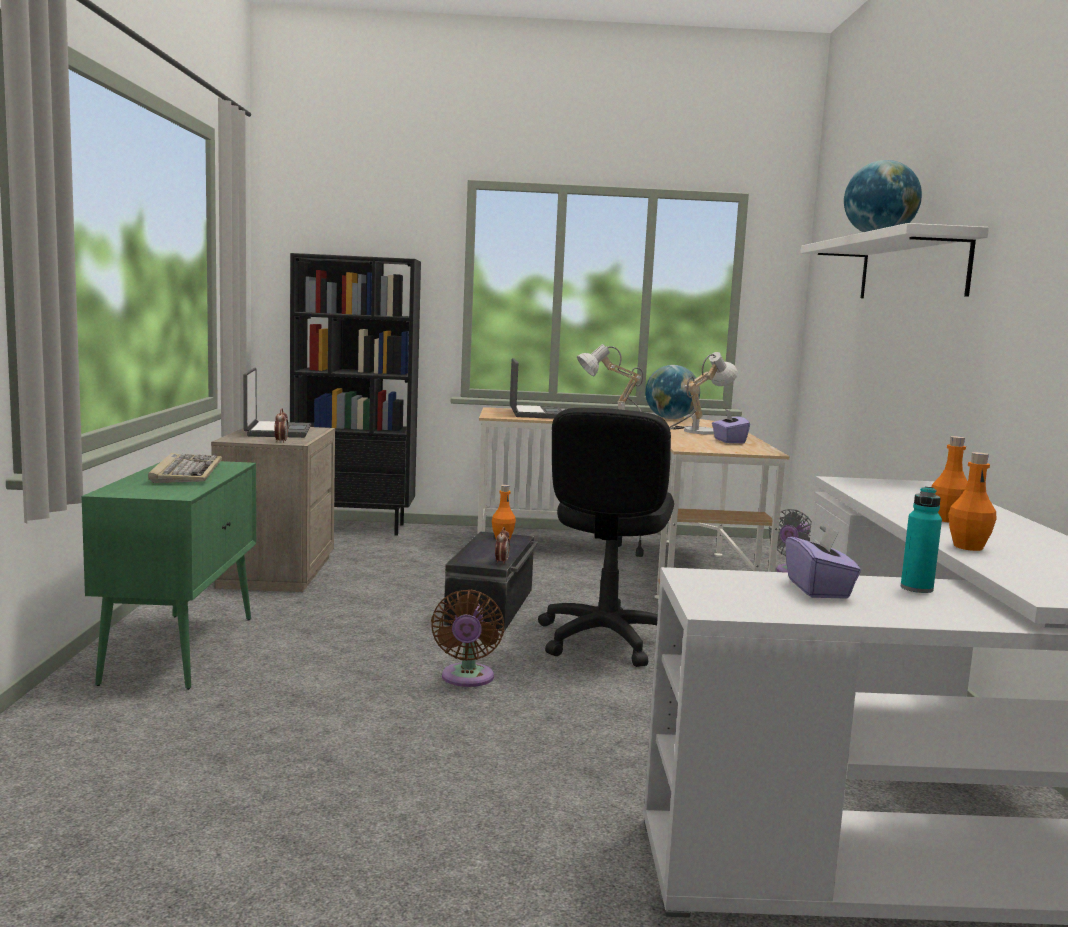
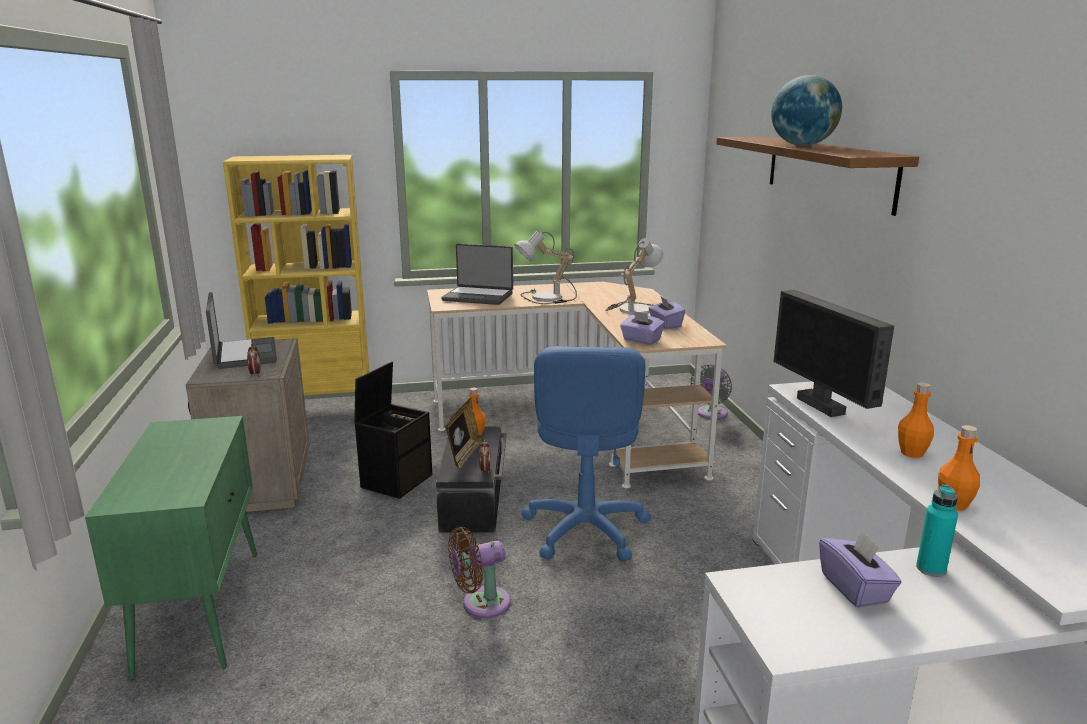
camera: 10 degrees left, 10 degrees up
keyboard [148,453,222,483] -> none
black bookcase [290,253,421,536] -> yellow bookcase [223,155,369,395]
brown fan [431,590,504,687] -> brown fan turned 75 degrees clockwise [448,527,511,618]
laptop [510,358,562,419] -> laptop turned 120 degrees clockwise [441,244,513,305]
black office chair [538,408,674,667] -> blue office chair [521,346,651,562]
globe [645,365,700,419] -> none
white shelf [801,223,989,298] -> brown shelf [717,137,919,216]
none -> black storage box [354,361,432,499]
none -> picture frame [445,398,483,469]
none -> purple tissue box [620,311,665,345]
none -> monitor [774,290,894,417]

